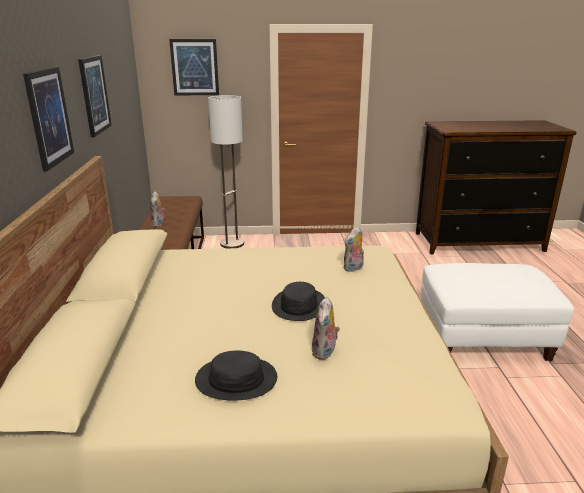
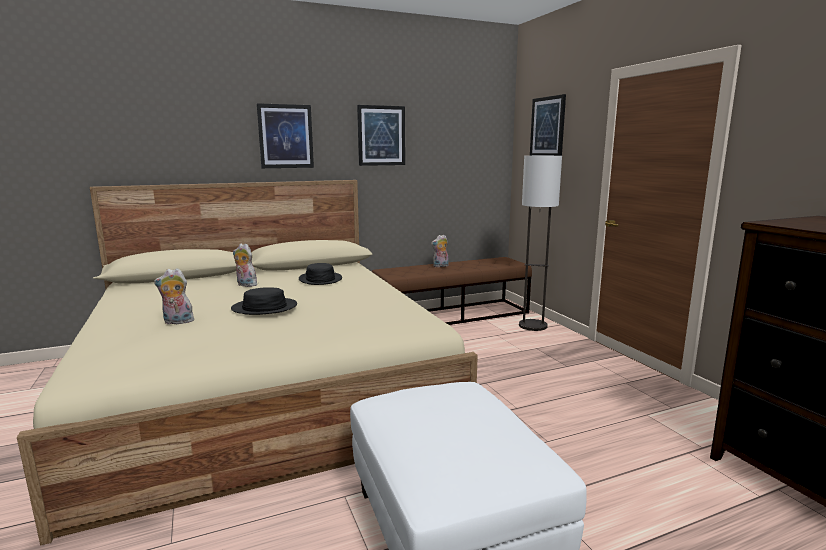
camera: 70 degrees right, 10 degrees down
black hat [195,350,277,401] -> black hat moved to [299,263,342,285]
plush toy [343,226,364,272] -> plush toy moved to [233,244,257,287]

